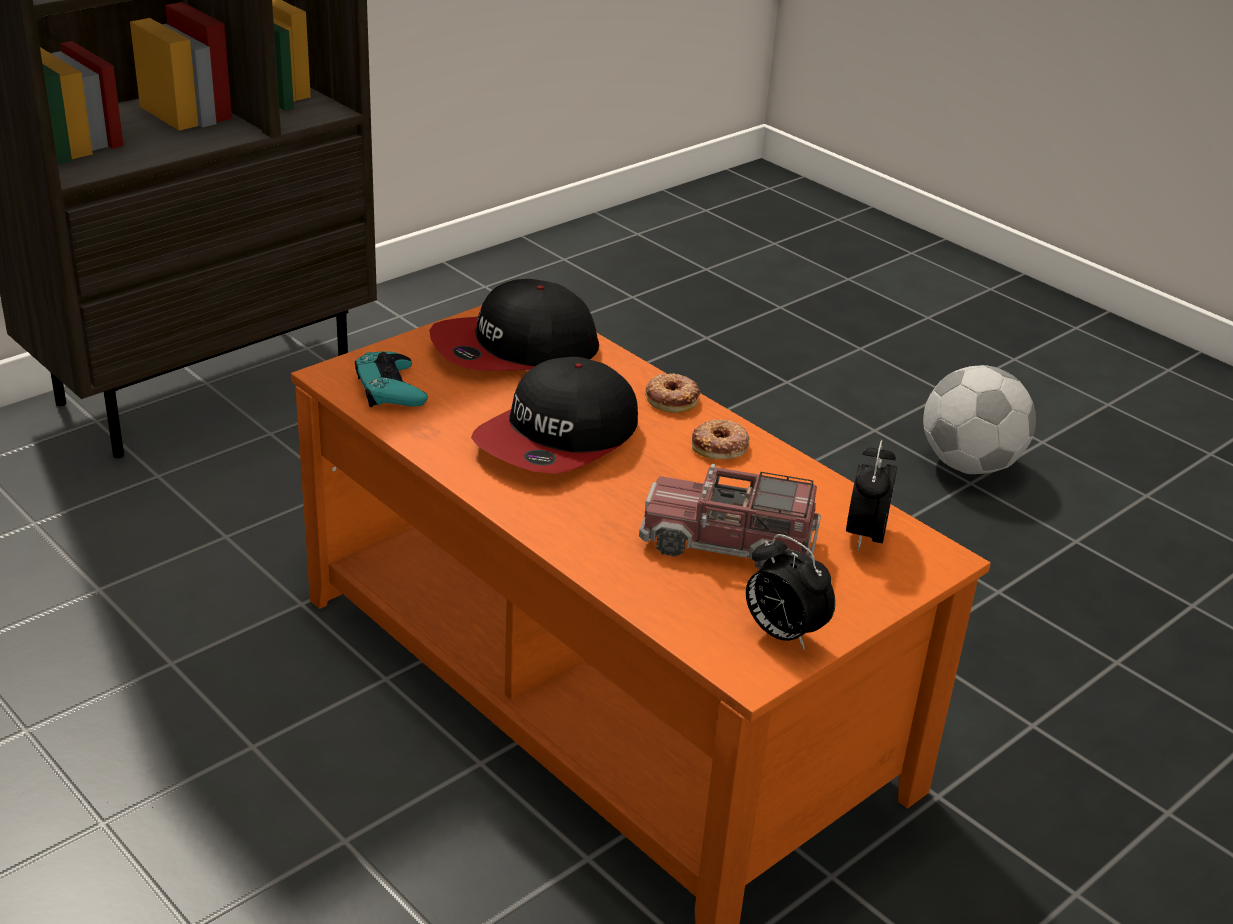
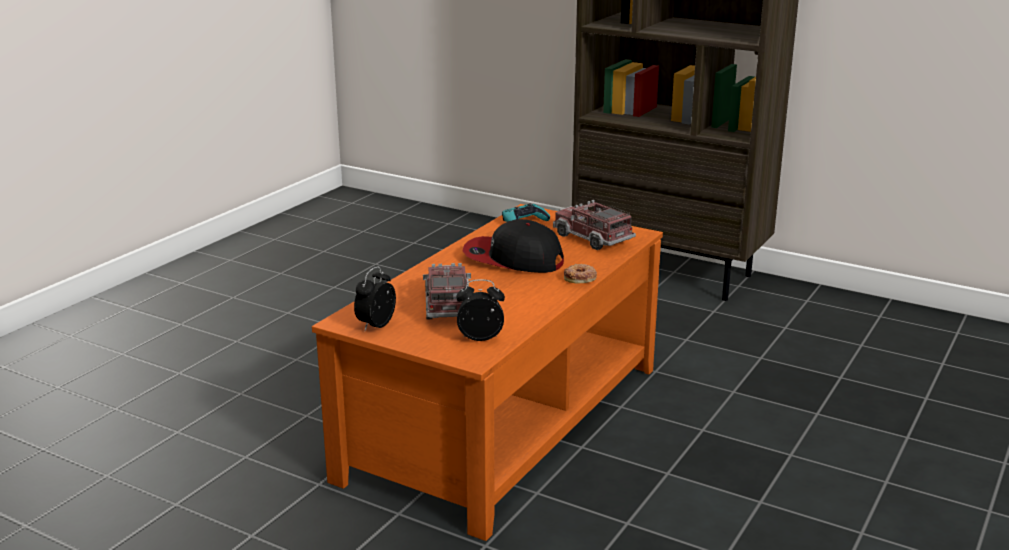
camera: 75 degrees right, 10 degrees down
cap [429,279,599,371] -> toy truck [553,200,636,250]
donut [692,419,749,459] -> none
football [923,365,1036,474] -> none

